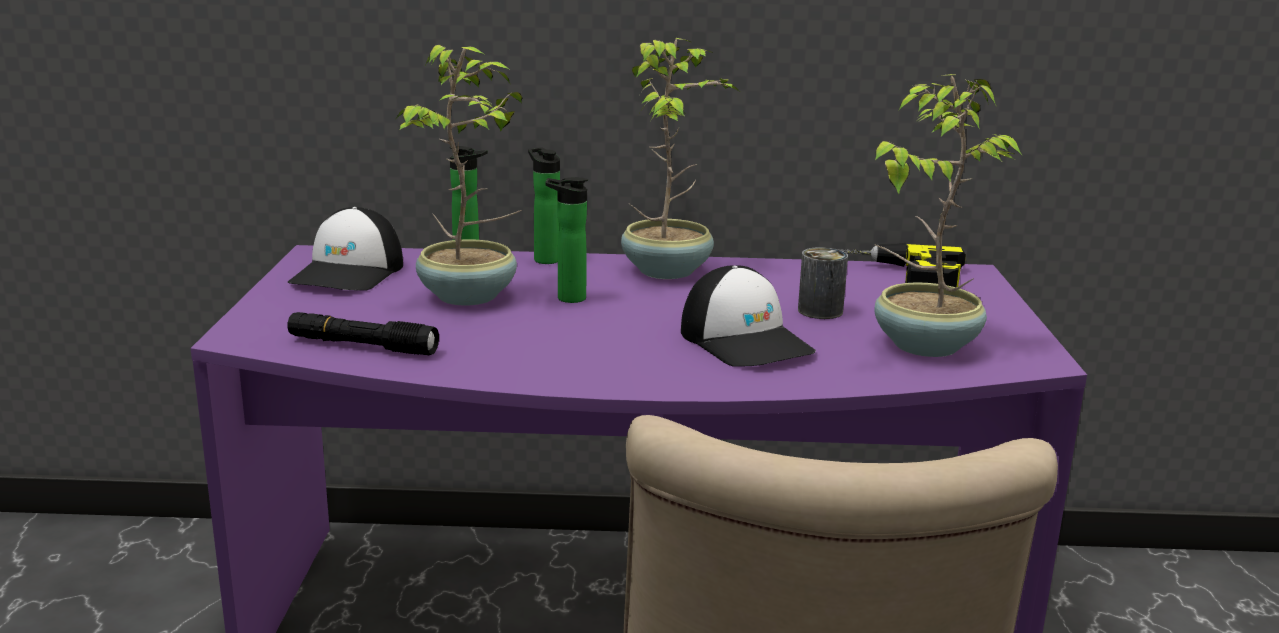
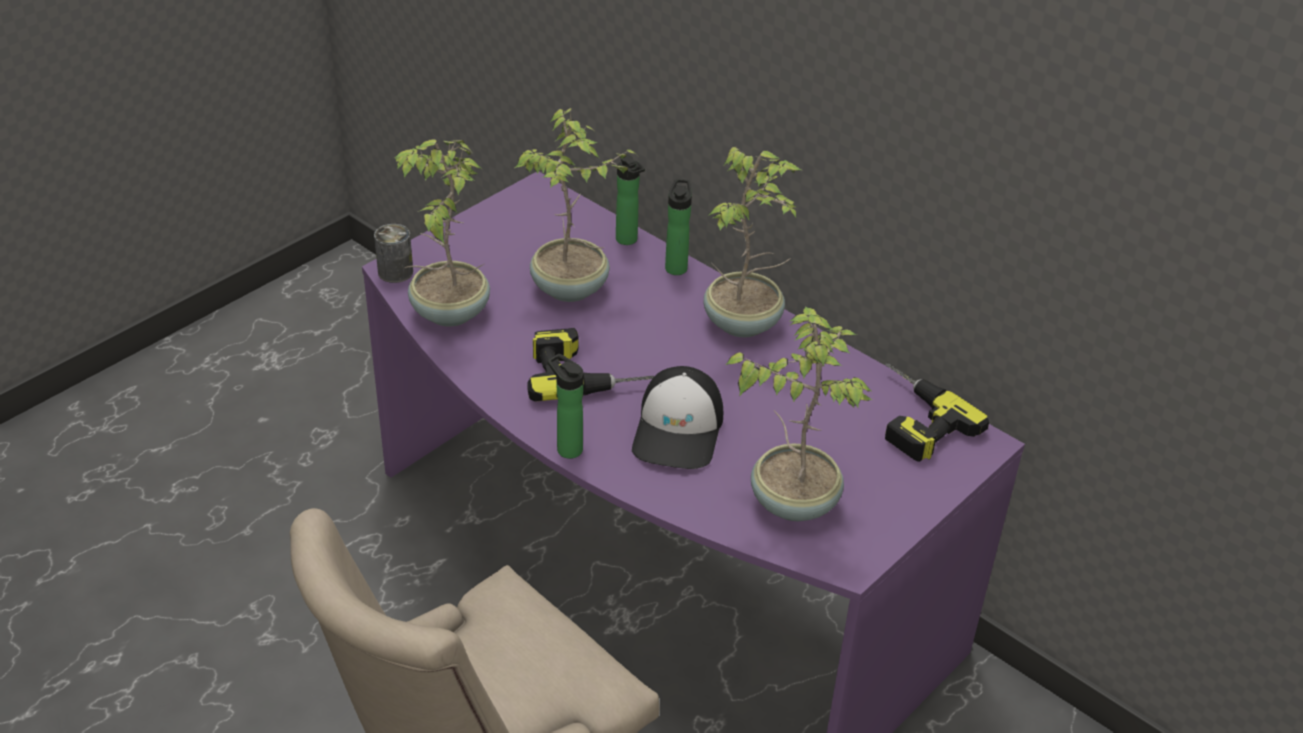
camera: 40 degrees right, 20 degrees up
cap [288,207,403,291] -> none
black flashlight [288,312,439,355] -> potted plant [394,139,490,326]
bottle [545,177,588,303] -> bottle moved to [548,354,583,459]
can [798,247,848,319] -> can moved to [374,224,413,283]
none -> power drill [527,328,654,402]

